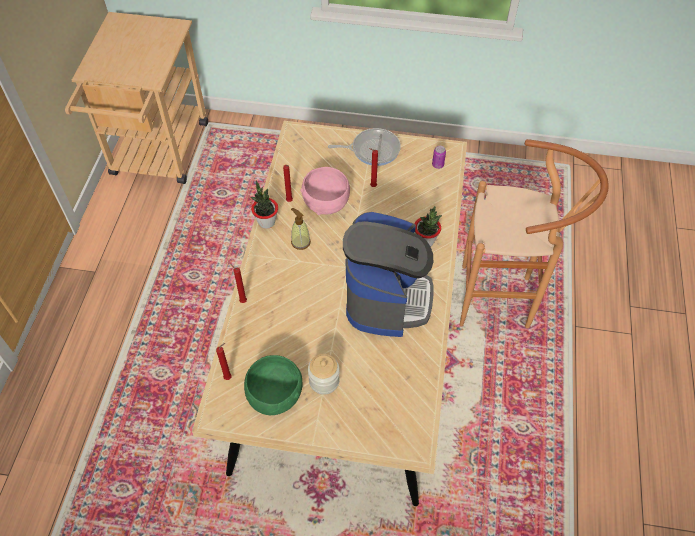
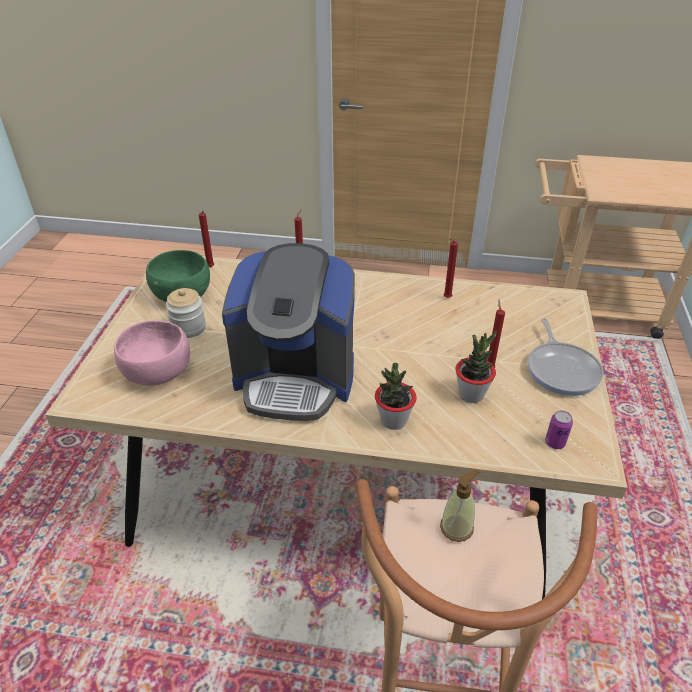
camera: 90 degrees right, 15 degrees down
potted plant [250,181,278,229] -> potted plant moved to [456,331,497,403]
soap dispenser [291,208,311,250] -> soap dispenser moved to [440,469,479,542]
pink bowl [300,167,350,215] -> pink bowl moved to [114,320,190,386]

